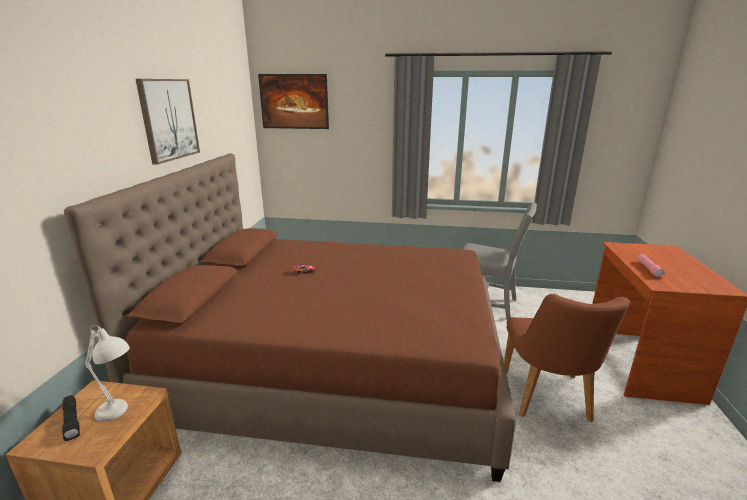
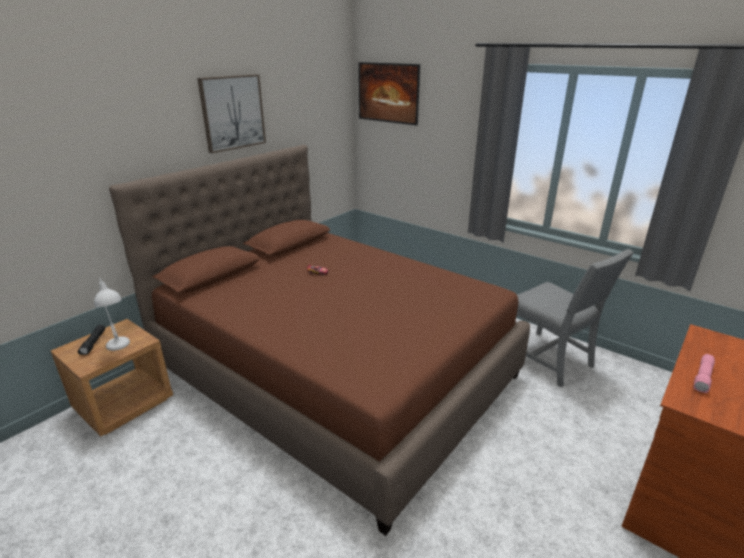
camera: 30 degrees right, 5 degrees up
brown chair [504,294,630,422] -> none

